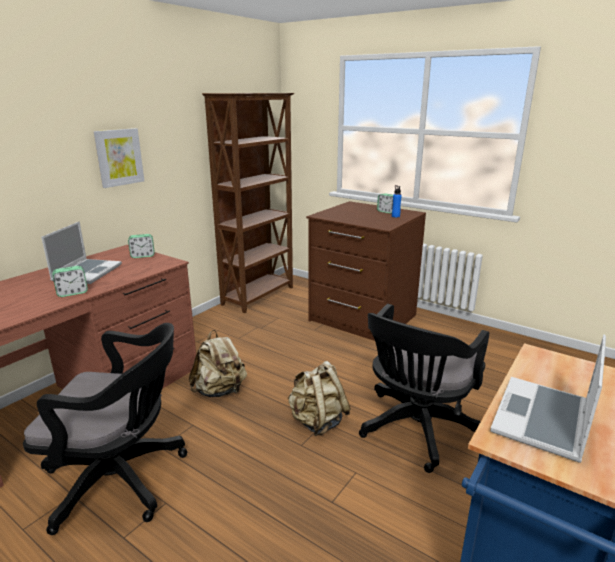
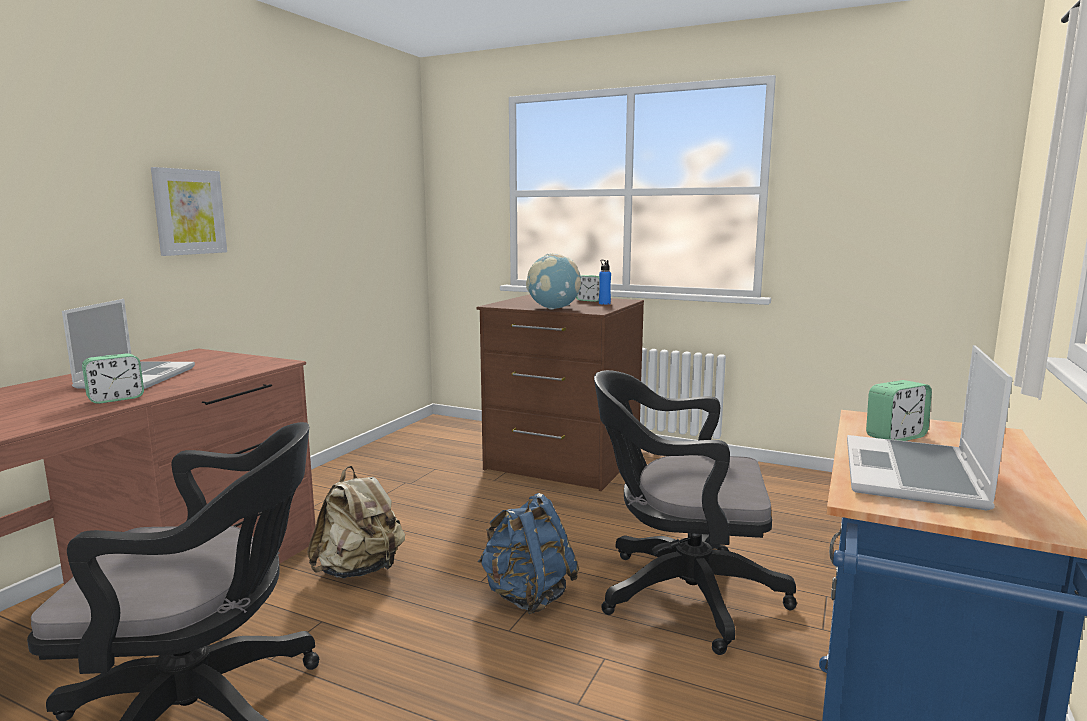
camera: 10 degrees left, 10 degrees down
alarm clock [128,234,154,258] -> alarm clock moved to [866,380,932,441]
brown bookcase [202,93,294,313] -> none
beige backpack [287,361,351,436] -> blue backpack [478,493,579,614]
black office chair [359,304,489,473] -> black office chair turned 75 degrees clockwise [594,370,797,655]
none -> globe [526,253,581,310]

